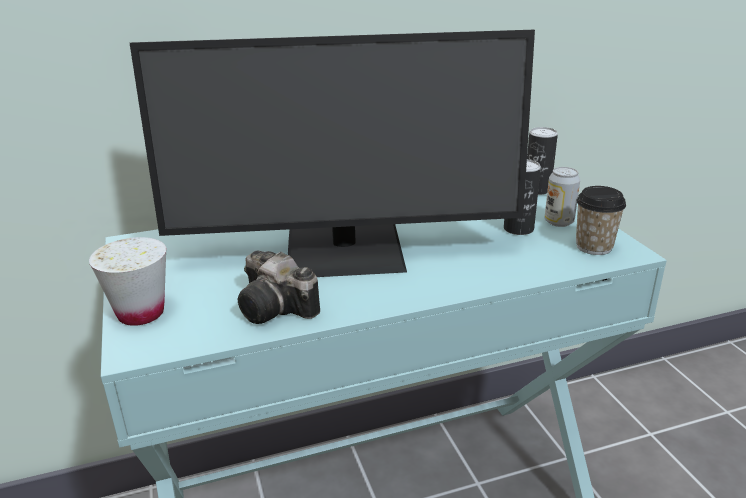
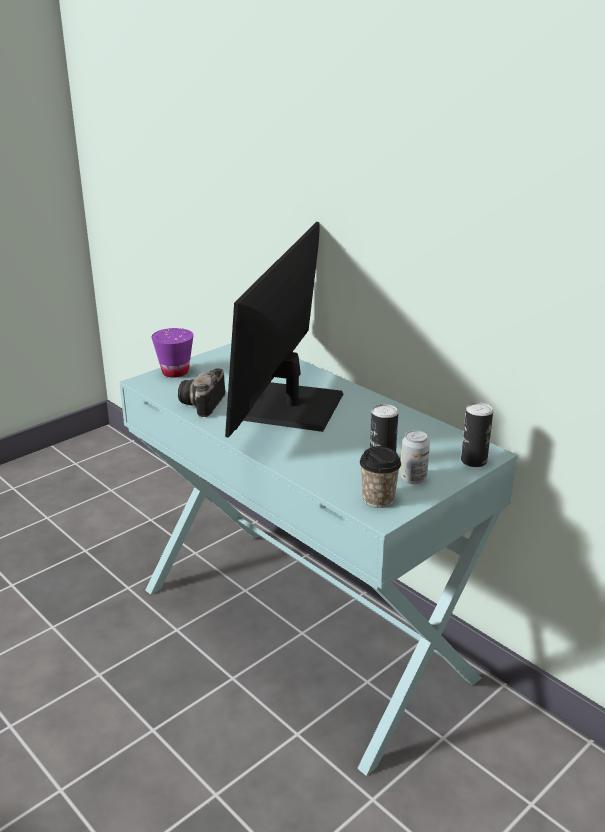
camera: 65 degrees right, 0 degrees up
white cup [89,237,166,326] -> purple cup [152,328,194,378]
monitor [130,30,535,277] -> monitor turned 45 degrees clockwise [225,222,343,438]

